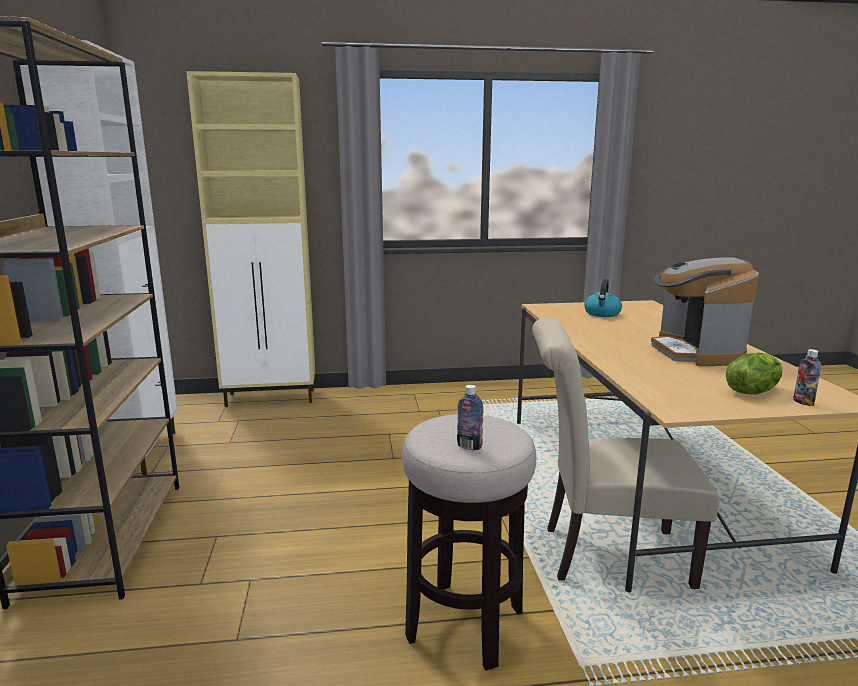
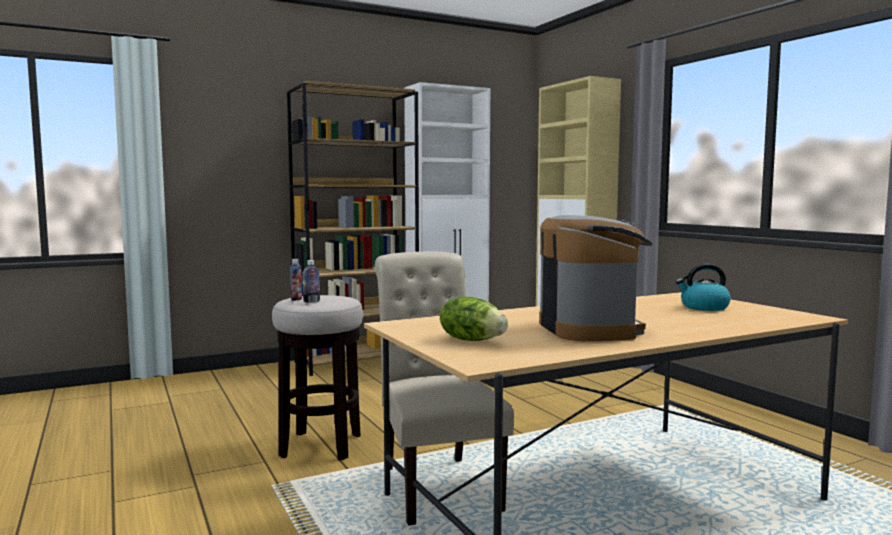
camera: 70 degrees right, 10 degrees down
coffee machine [651,257,759,366] -> coffee machine turned 105 degrees clockwise [539,215,652,341]
bottle [793,349,821,406] -> bottle moved to [303,260,320,303]

